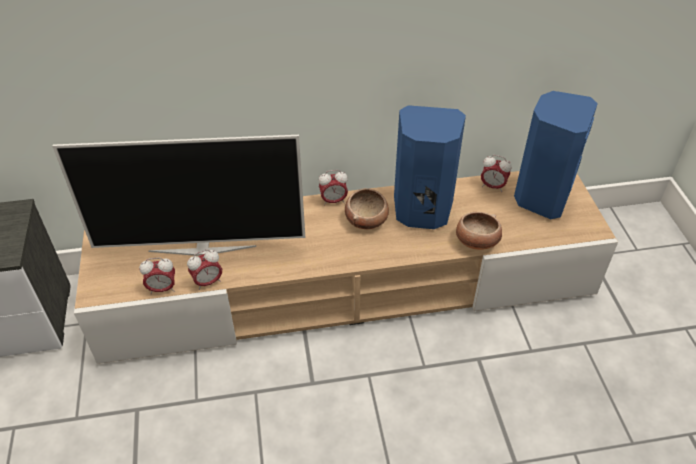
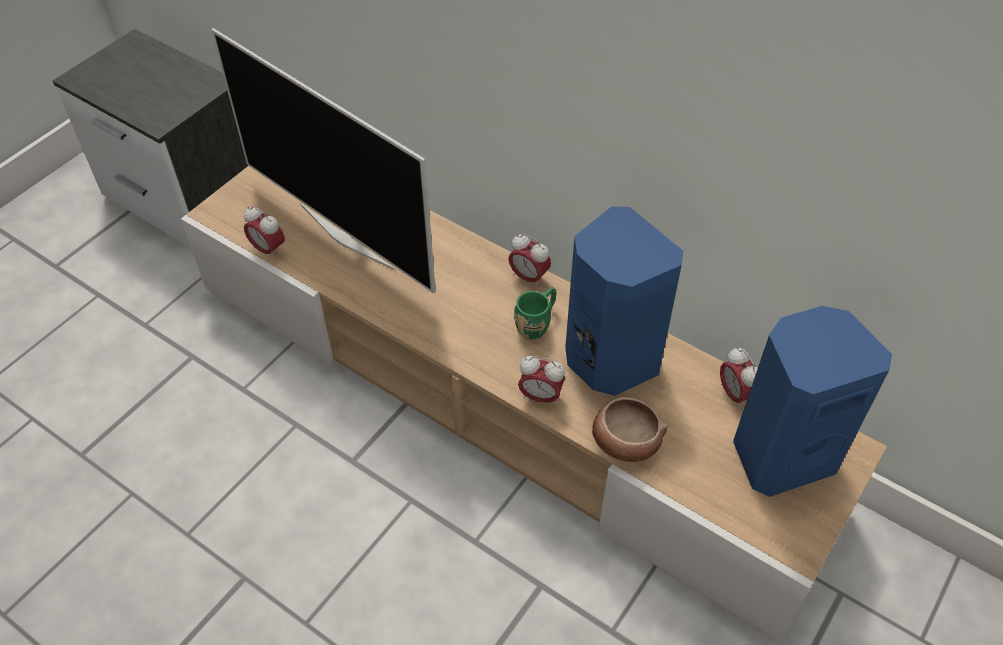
camera: 45 degrees right, 5 degrees up
alarm clock [187,250,222,290] -> alarm clock moved to [518,356,565,406]
bowl [345,188,389,229] -> green mug [514,287,556,339]

